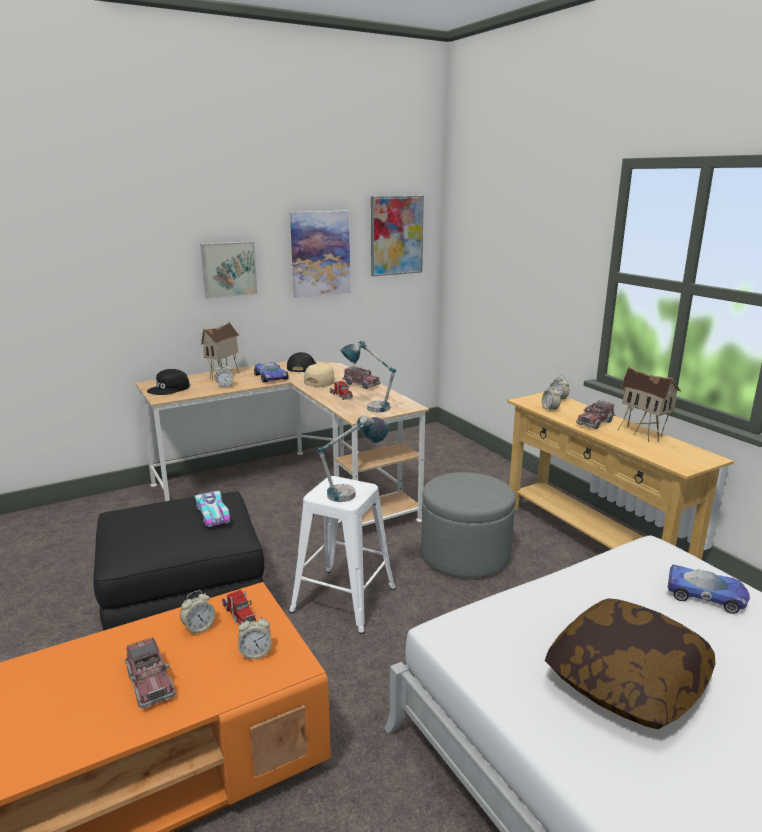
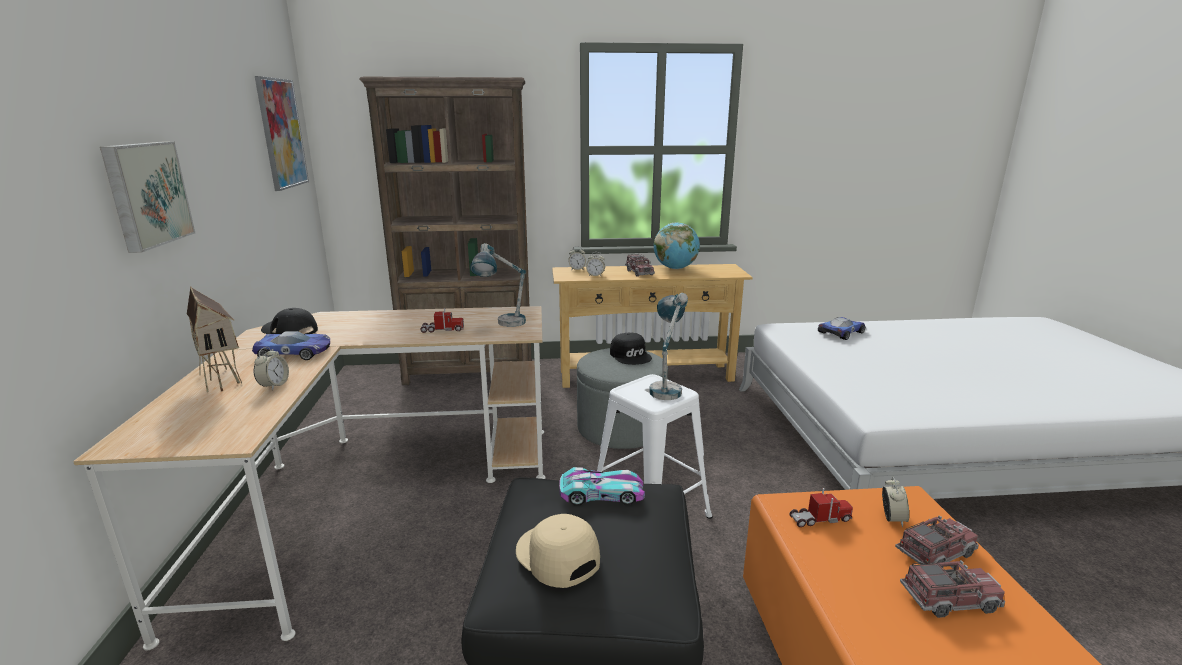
camera: 65 degrees left, 0 degrees up
black cap [147,369,190,395] -> black cap moved to [610,332,652,365]
alarm clock [180,590,216,636] -> none
picture [290,211,350,298] -> none
beige cap [304,364,340,387] -> beige cap moved to [516,514,600,588]
toy truck [342,366,380,389] -> toy truck moved to [895,516,979,565]
pillow [545,598,715,729] -> none
toy house [618,366,681,442] -> globe [654,222,700,269]
none -> brown bookcase [359,77,531,385]

